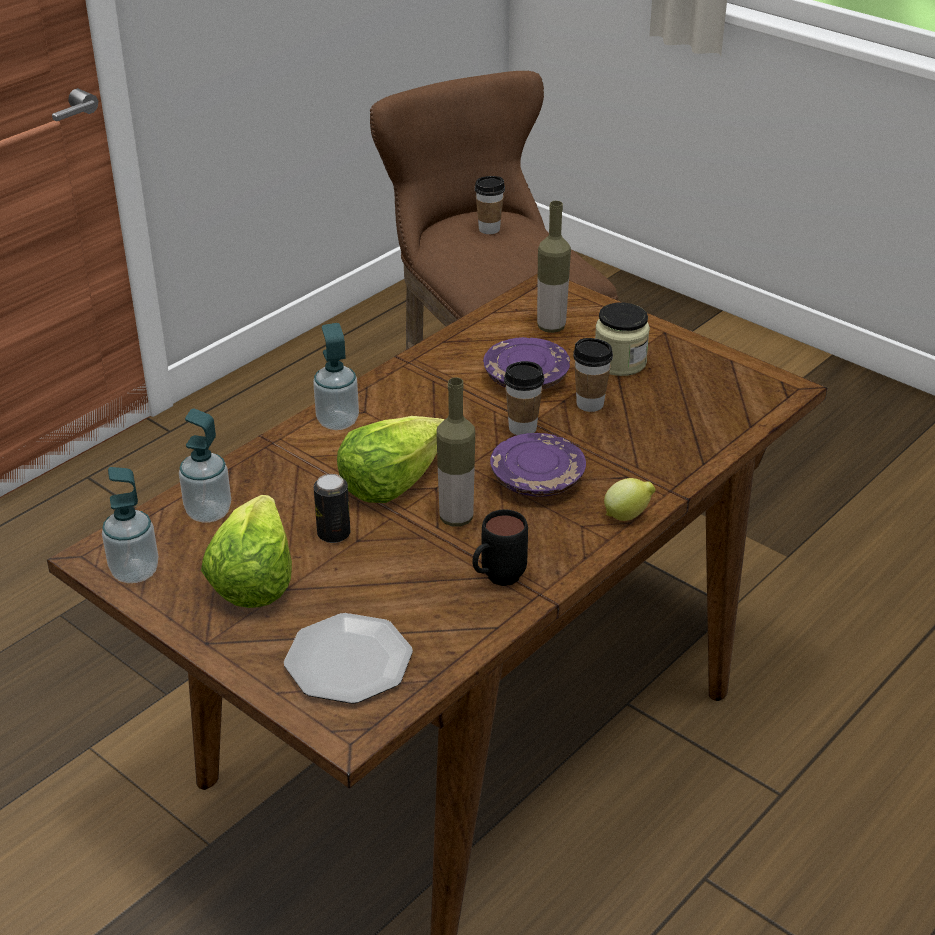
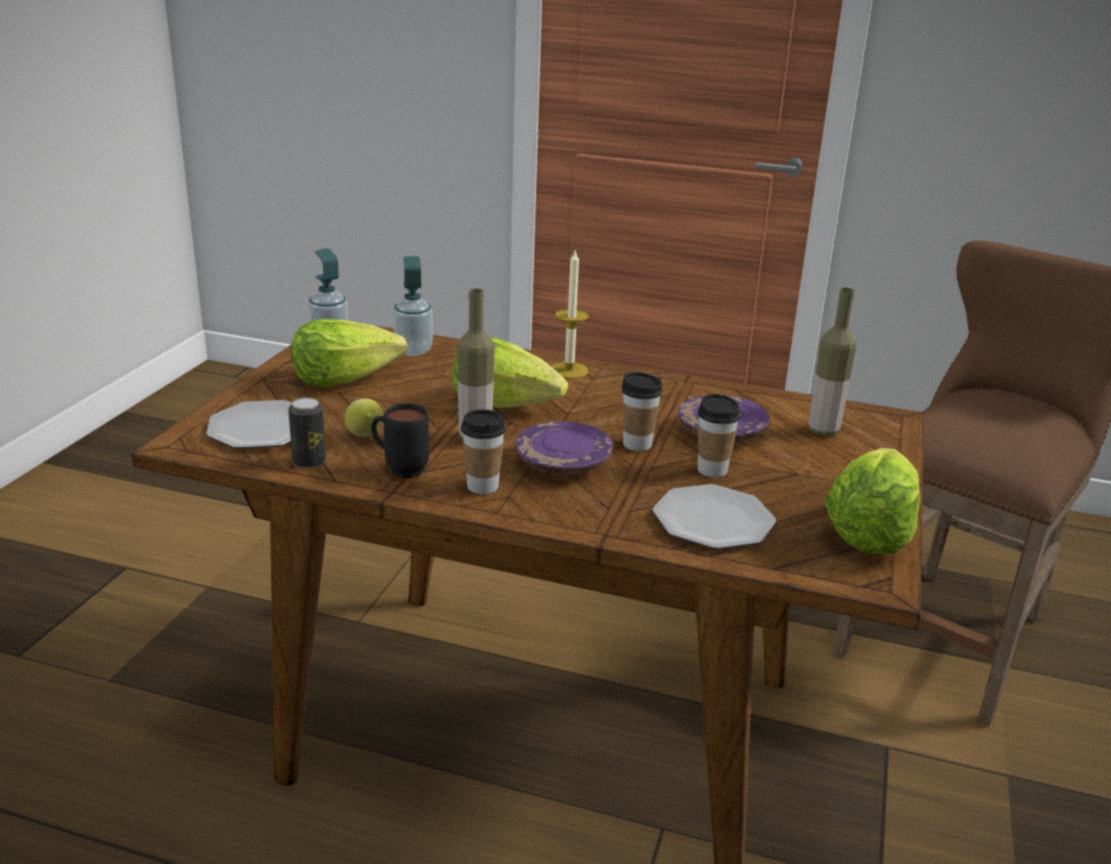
camera: 65 degrees right, 10 degrees down
soap dispenser [313,323,359,430] -> candle [552,251,589,378]
can [313,474,350,543] -> can moved to [288,397,326,468]
cup [475,176,505,234] -> cup moved to [461,409,506,494]
jar [595,302,650,376] -> none
lemon [604,478,656,521] -> lemon moved to [345,399,383,436]
none -> plate [653,484,776,549]
none -> lettuce [825,448,920,554]

